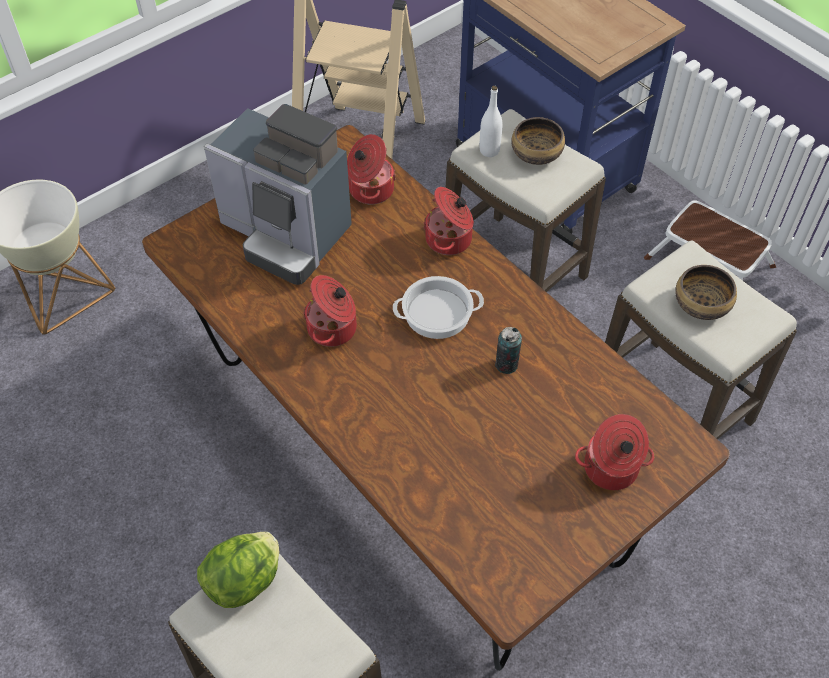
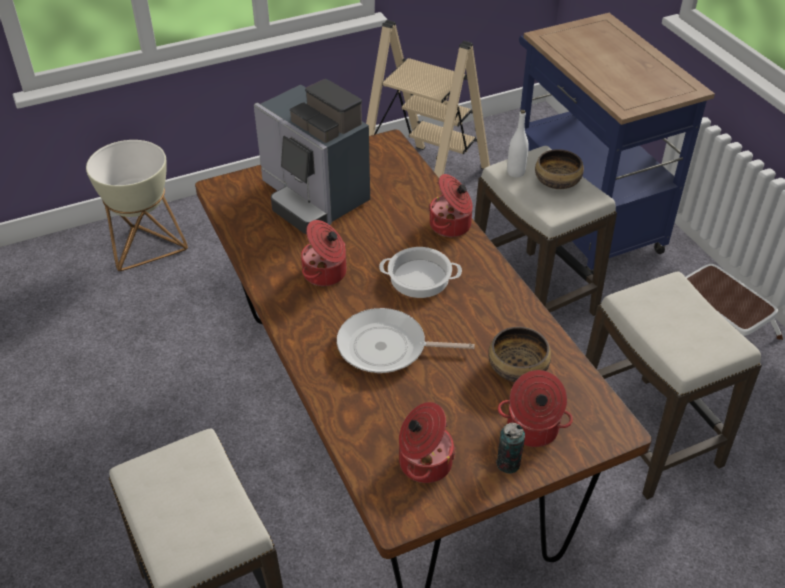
camera: 15 degrees right, 10 degrees down
lettuce [197,532,279,608] -> none
cooking pot [347,134,396,204] -> cooking pot moved to [399,402,456,483]
can [495,327,522,374] -> can moved to [496,423,525,474]
bowl [675,265,737,320] -> bowl moved to [488,327,551,382]
none -> frying pan [337,308,475,373]

